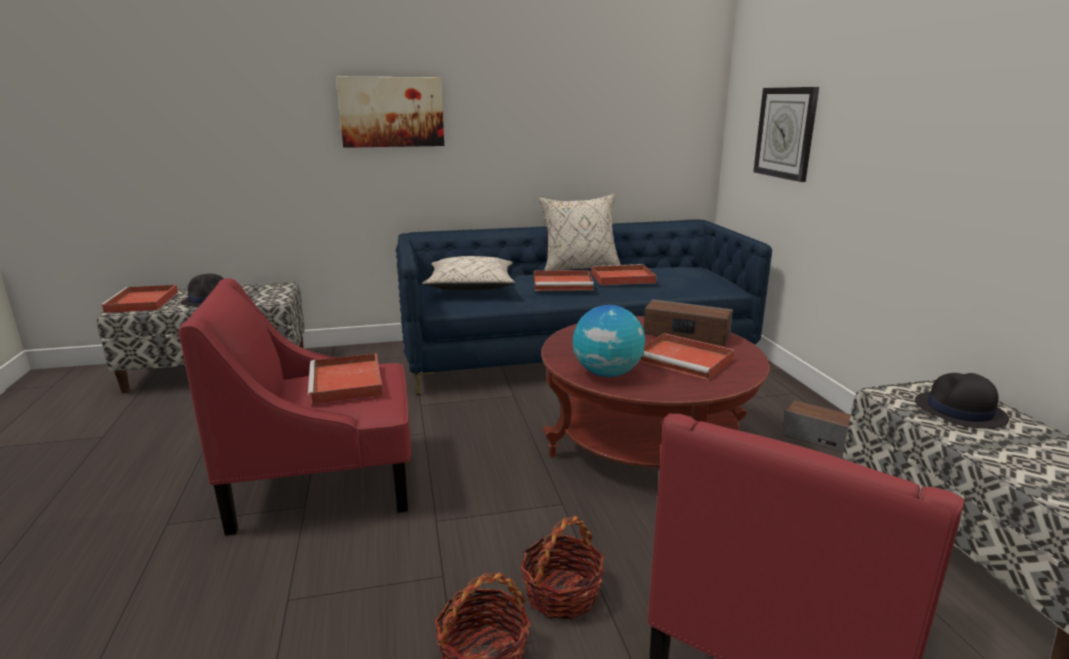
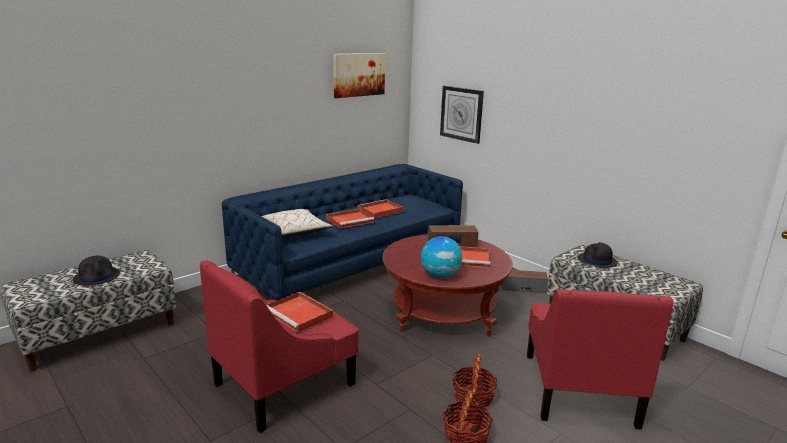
camera: 30 degrees left, 0 degrees up
red tray [100,285,178,313] -> none
picture [336,77,444,148] -> picture moved to [333,53,385,98]
beige pillow [539,194,621,270] -> none

